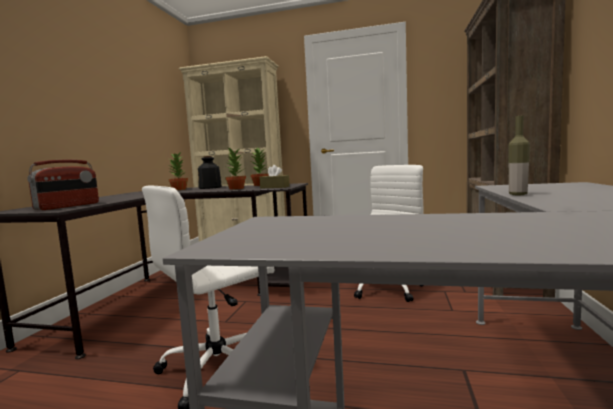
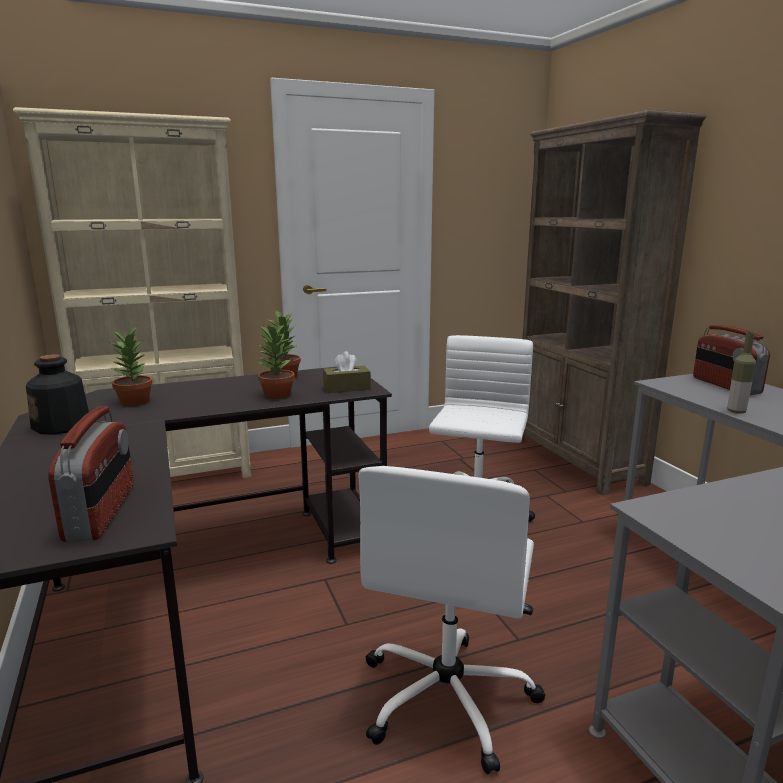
camera: 35 degrees left, 10 degrees up
bottle [198,156,222,189] -> bottle moved to [26,354,89,435]
none -> radio [693,325,770,395]

